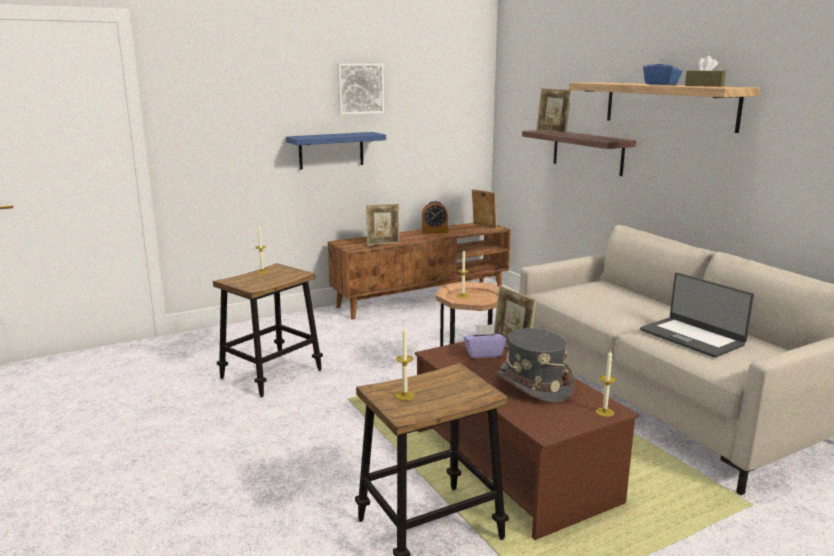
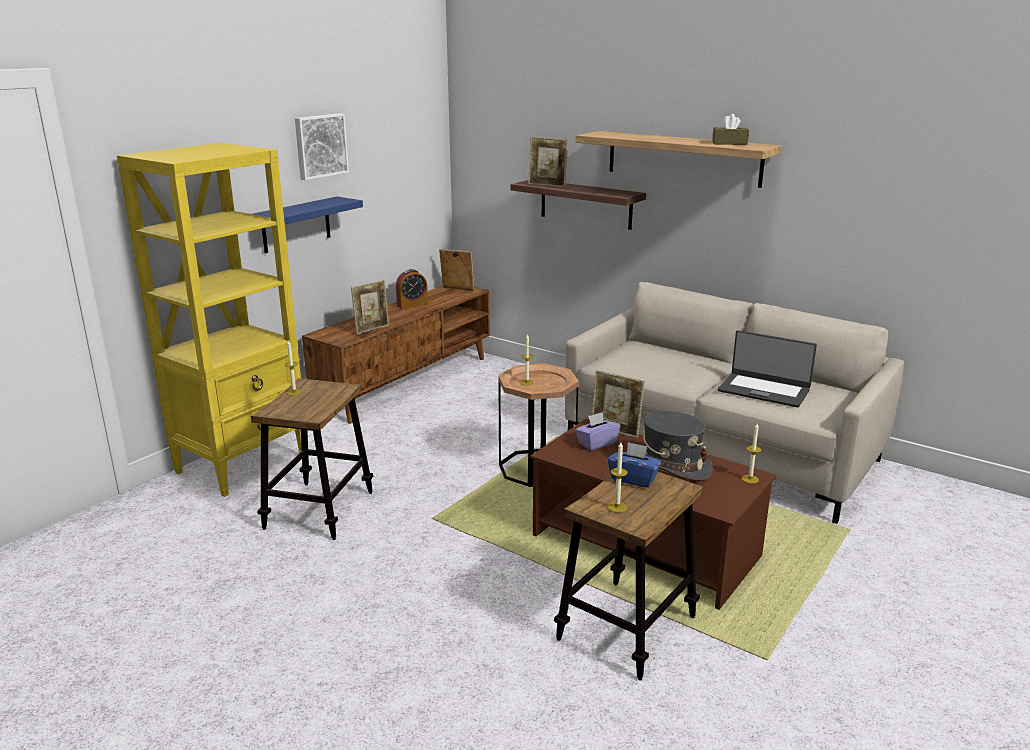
camera: 25 degrees left, 5 degrees up
blue tissue box [643,58,682,85] -> blue tissue box moved to [608,442,661,488]
none -> yellow bookcase [117,143,302,497]

